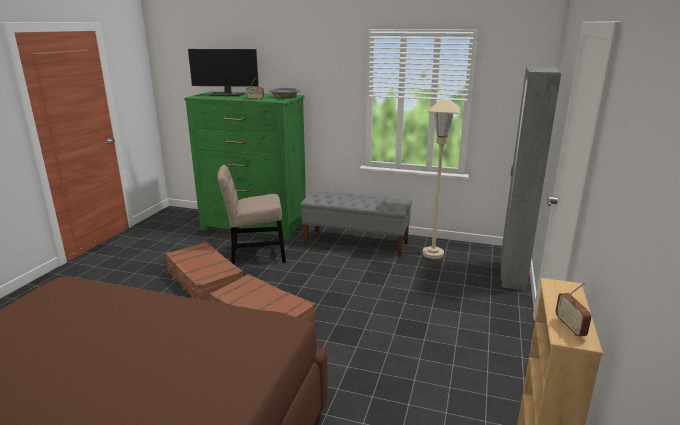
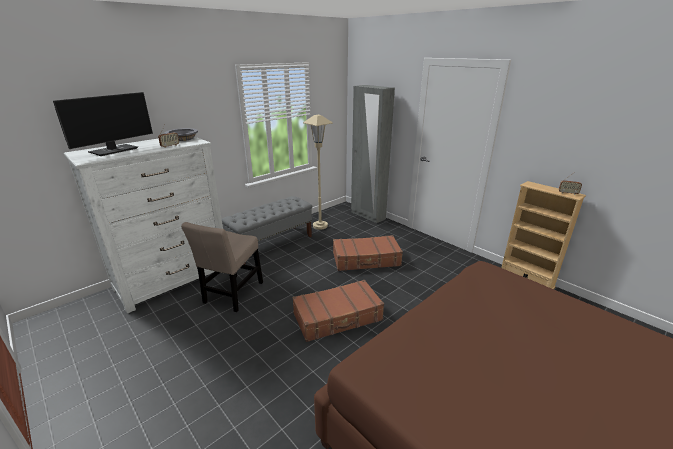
camera: 60 degrees left, 5 degrees up
brown suitcase [165,242,243,301] -> brown suitcase moved to [333,235,403,271]
green dresser [184,91,306,242] -> white dresser [64,136,223,314]

